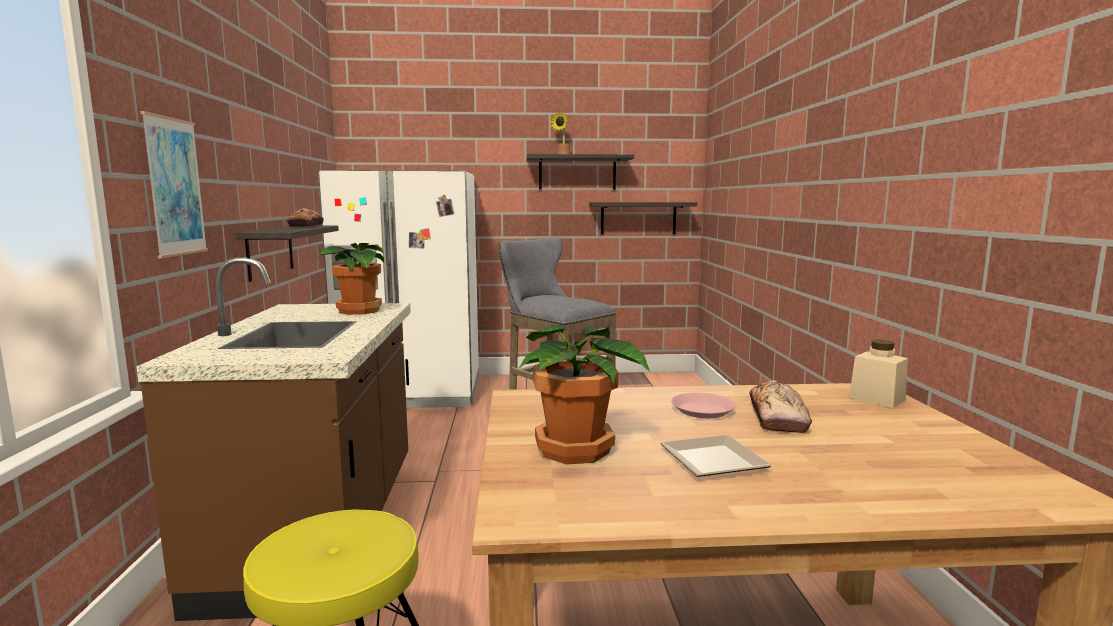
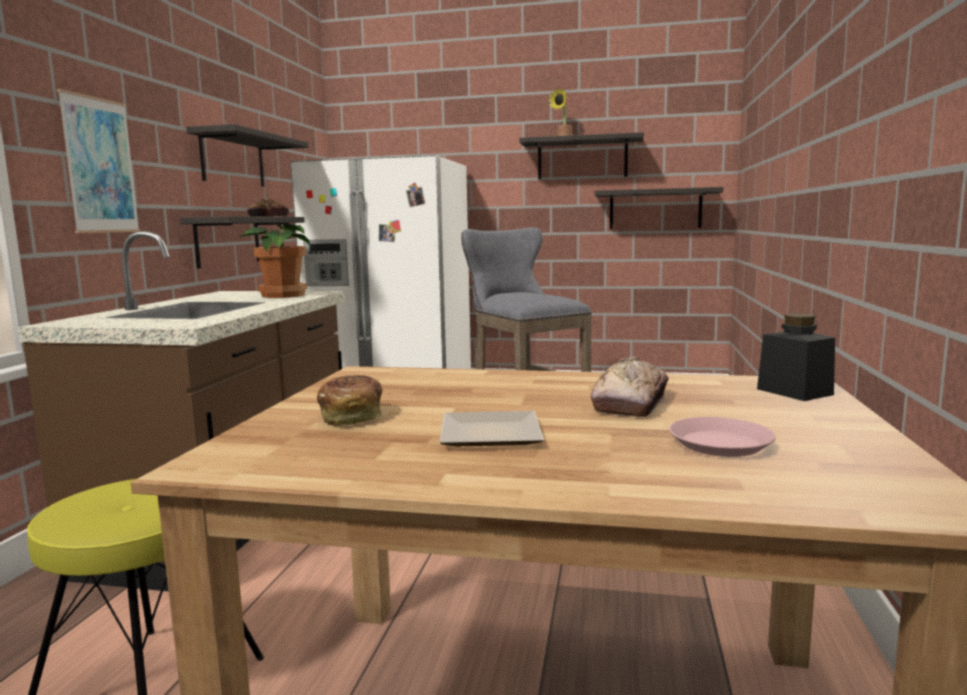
camera: 15 degrees right, 0 degrees up
potted plant [518,325,651,464] -> bread [317,375,382,426]
pink plate [671,393,735,418] -> pink plate moved to [669,417,776,457]
beige jar [849,339,908,408] -> black jar [757,313,835,401]
none -> shelf [186,124,309,186]

